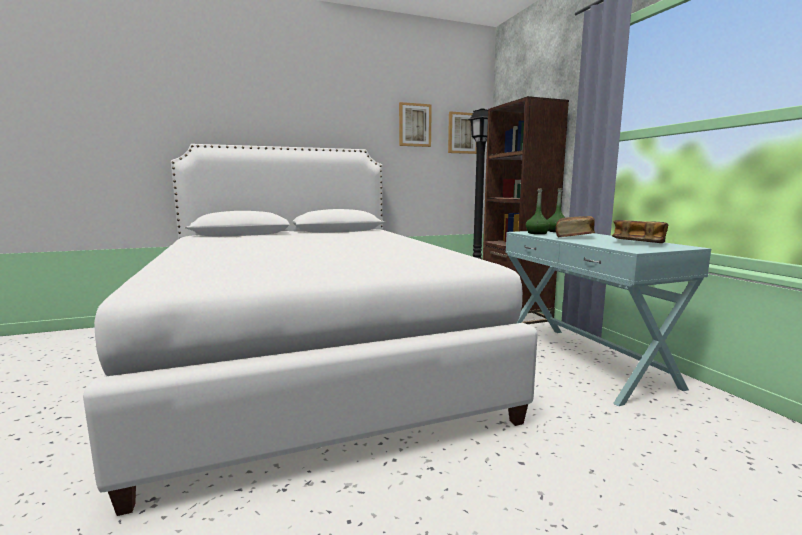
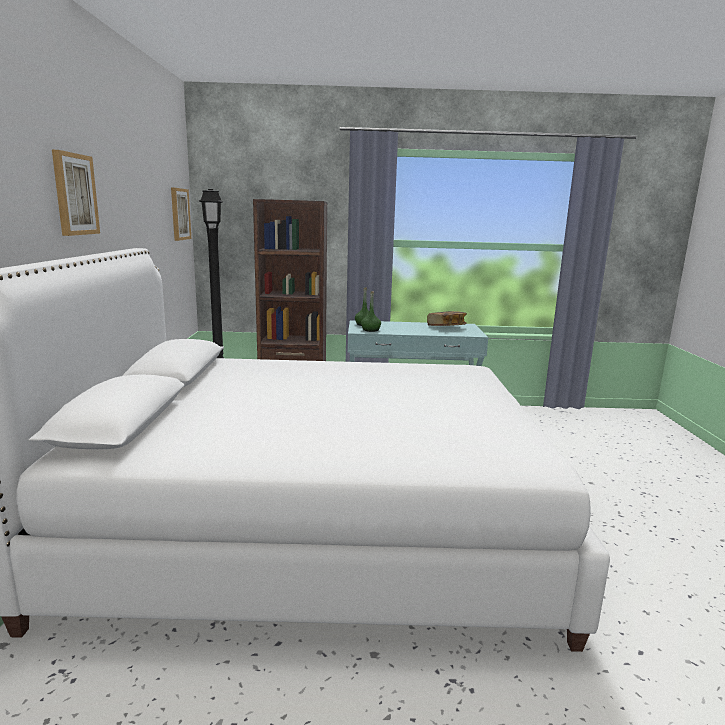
camera: 70 degrees left, 5 degrees up
picture [399,102,432,147] -> picture moved to [52,150,100,236]
book [555,216,595,237] -> none

